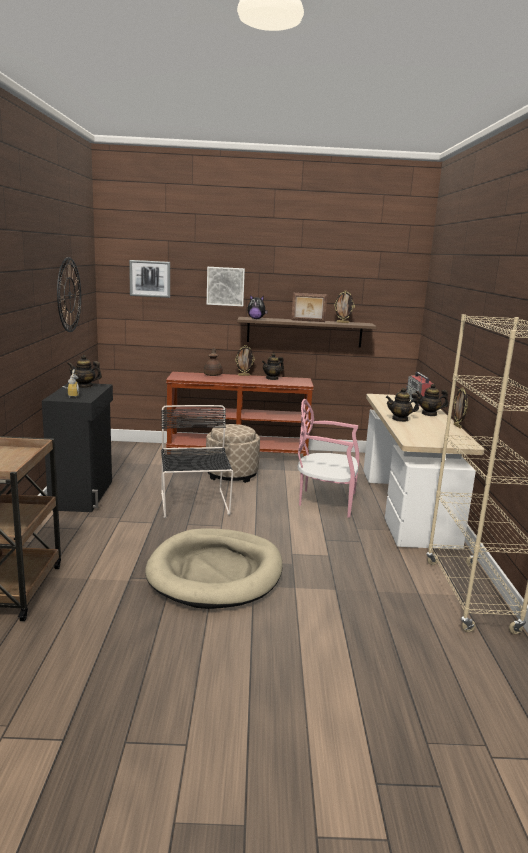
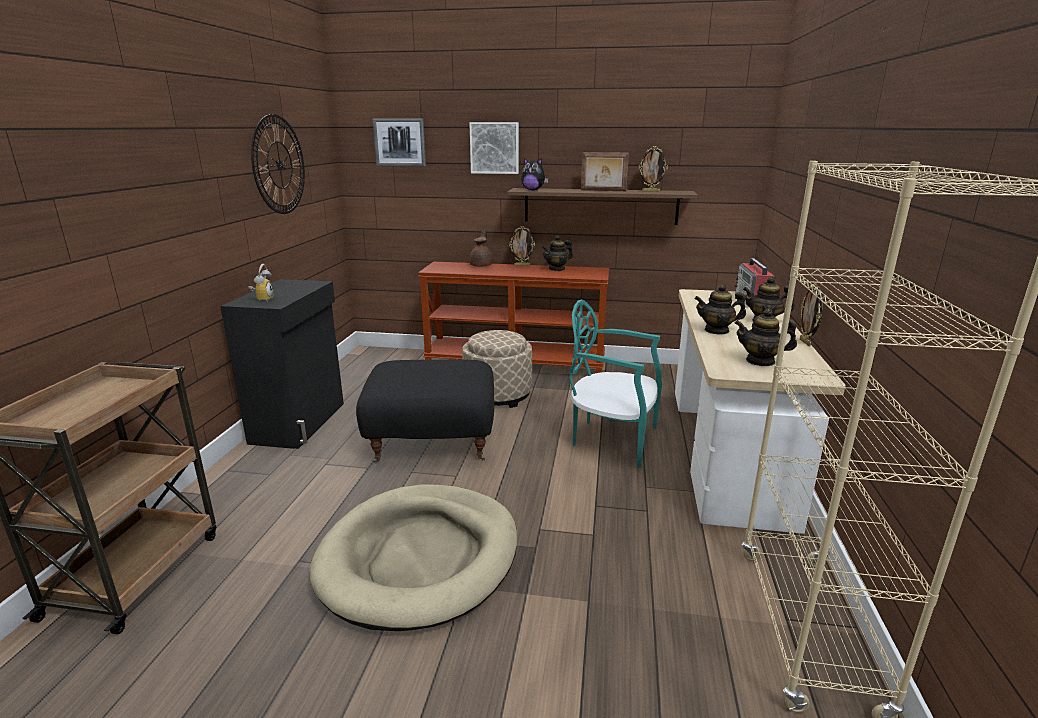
camera: 10 degrees right, 5 degrees up
teapot [68,355,102,388] -> teapot moved to [735,308,797,366]
black chair [161,405,233,518] -> black ottoman [356,359,494,463]
pink chair [298,399,360,518] -> turquoise chair [569,300,662,468]

